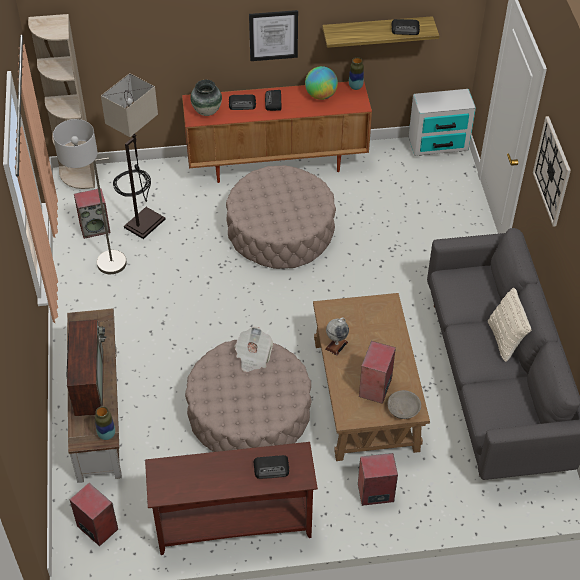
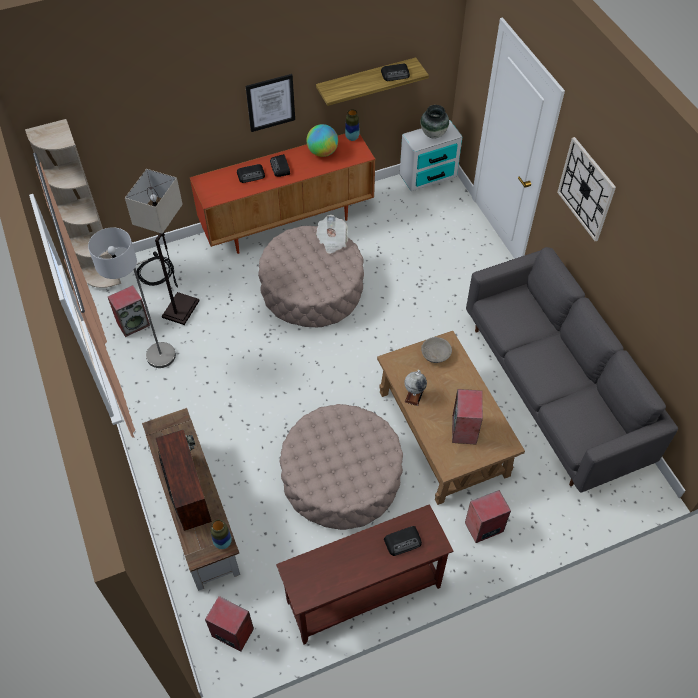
camera: 15 degrees left, 5 degrees up
vase [190,80,222,116] -> vase moved to [421,105,449,138]
newspaper [235,327,273,372] -> newspaper moved to [316,215,348,254]
grey bowl [388,390,421,419] -> grey bowl moved to [421,337,452,363]
beige pillow [488,288,531,362] -> none

